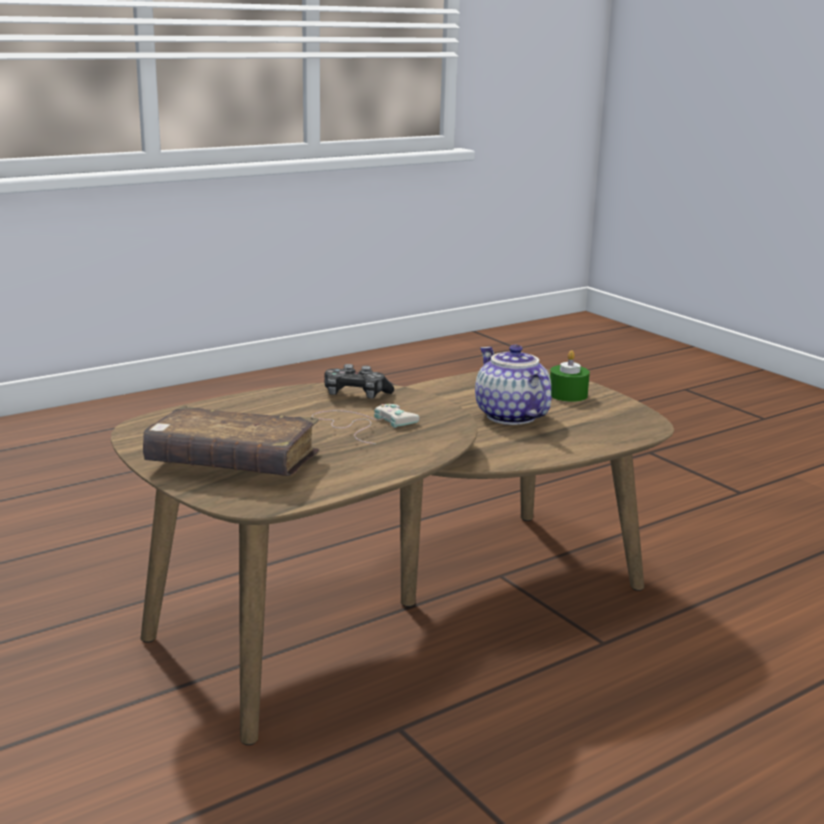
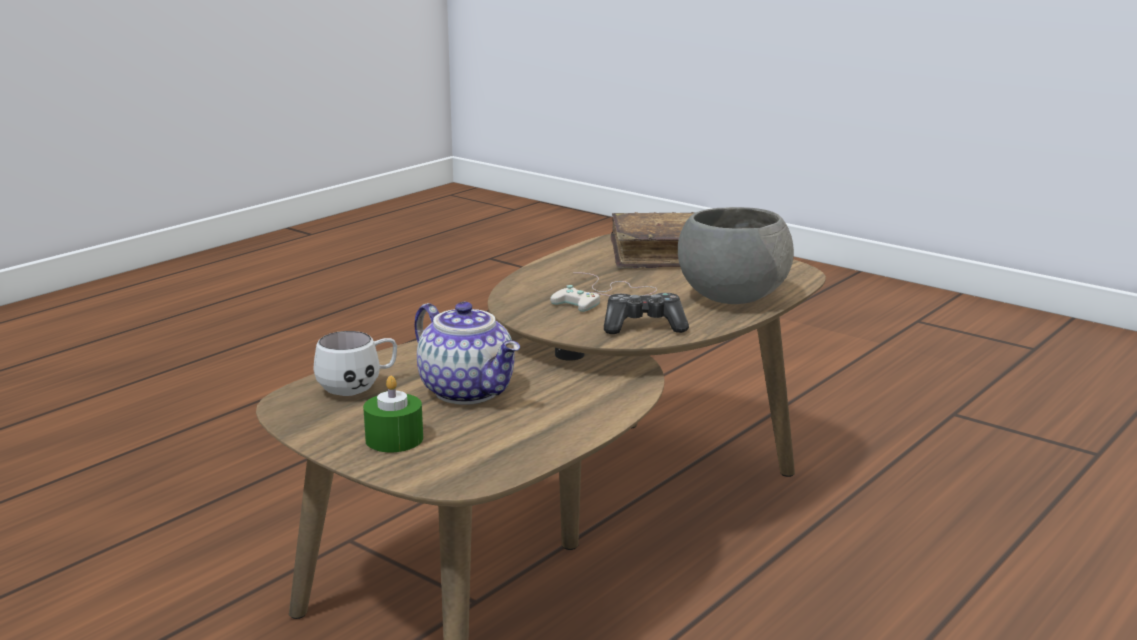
camera: 165 degrees right, 0 degrees up
none -> white mug [313,331,397,396]
none -> grey bowl [678,207,794,304]

